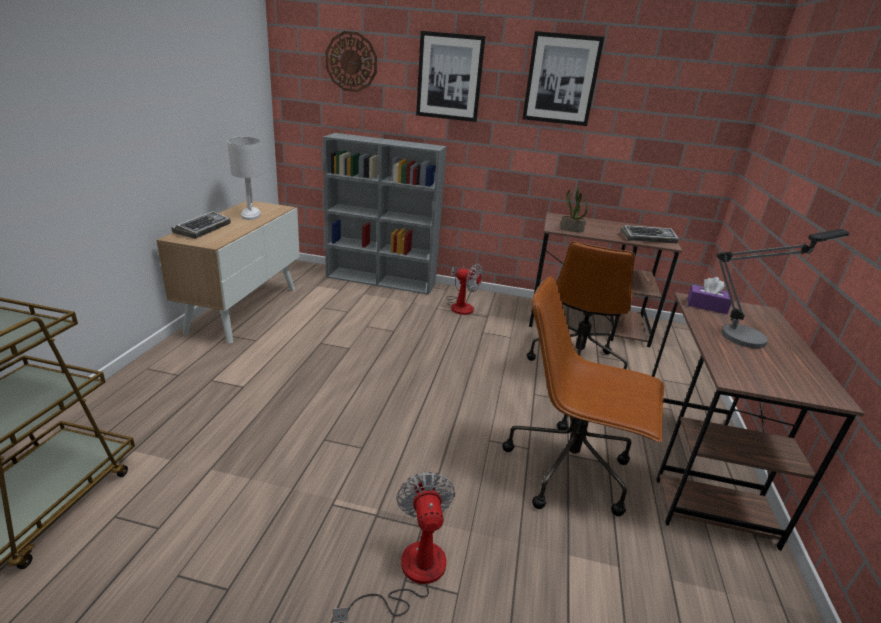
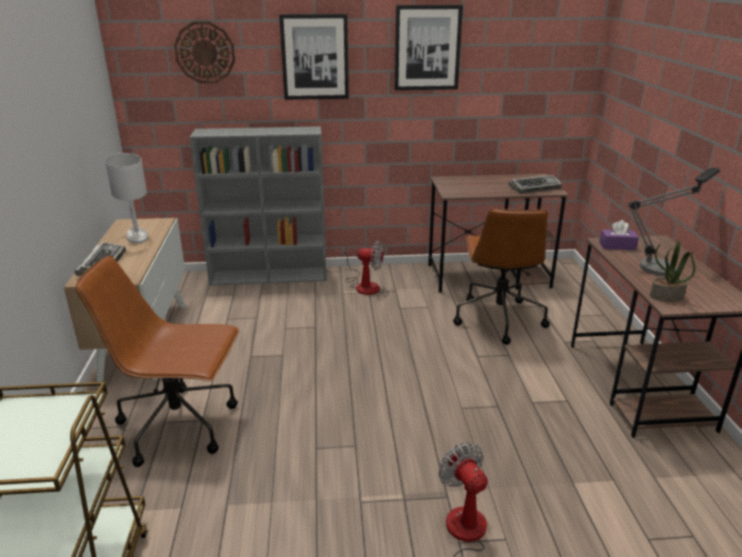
camera: 15 degrees left, 0 degrees up
brown office chair [502,276,664,517] -> brown office chair moved to [75,256,240,467]
potted plant [560,187,588,232] -> potted plant moved to [650,241,695,302]

